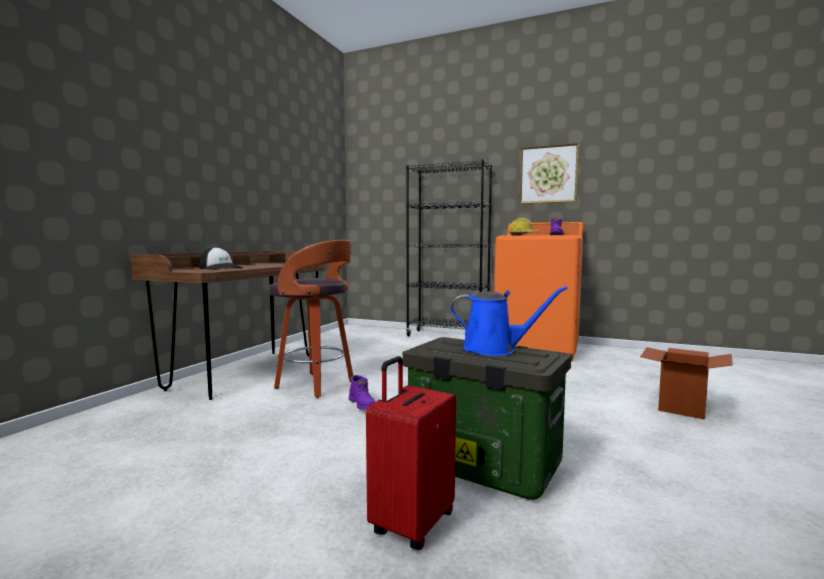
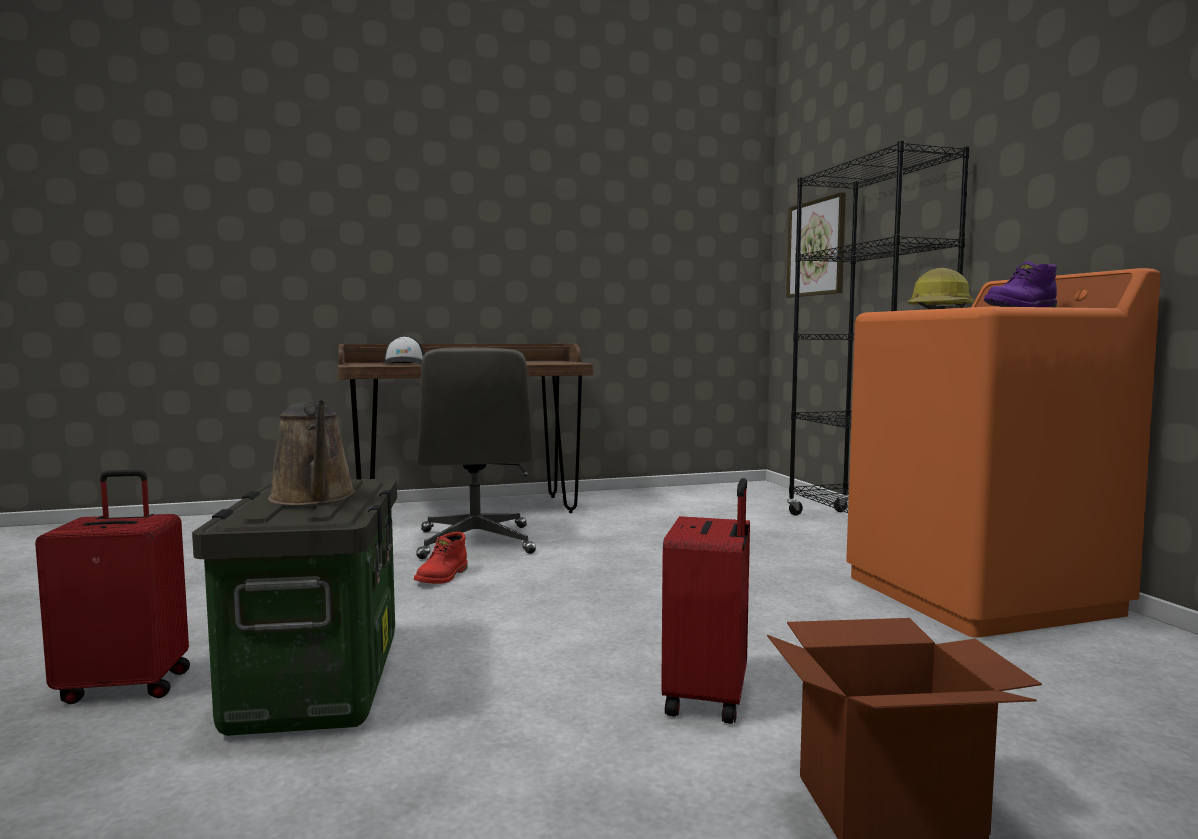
camera: 50 degrees right, 0 degrees up
stool [269,240,353,398] -> grey office chair [416,347,536,559]
purple boot [349,375,375,410] -> red boot [414,532,468,584]
blue watering can [450,286,568,356] -> brown watering can [268,400,356,505]
picture [519,143,579,204] -> picture moved to [786,192,846,298]
none -> red suitcase [661,478,750,724]

